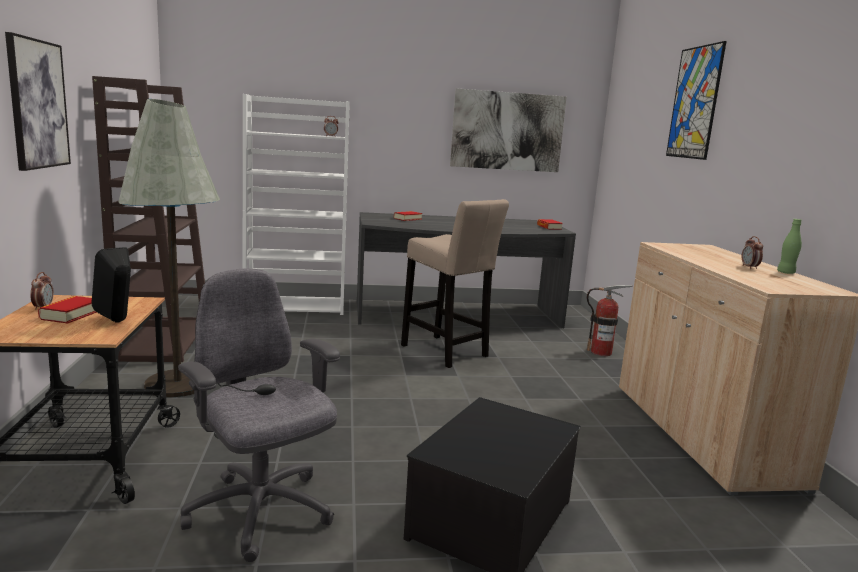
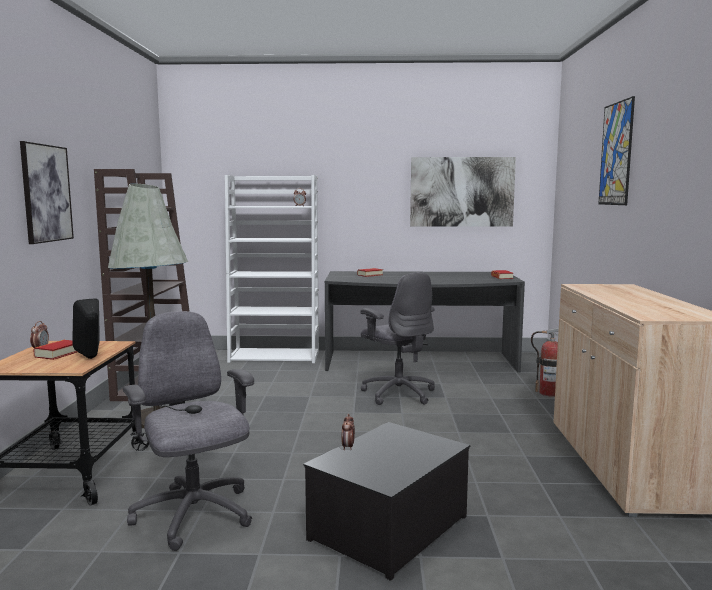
camera: 10 degrees right, 5 degrees down
beige stool [401,199,509,368] -> grey office chair [361,272,435,405]
alarm clock [741,236,763,269] -> alarm clock moved to [341,414,355,450]
green bottle [777,219,802,274] -> none

